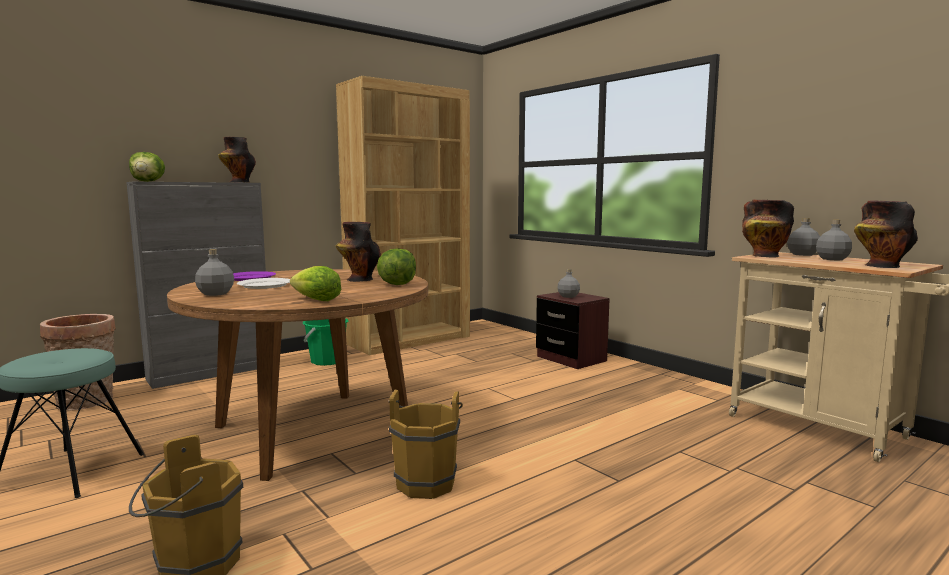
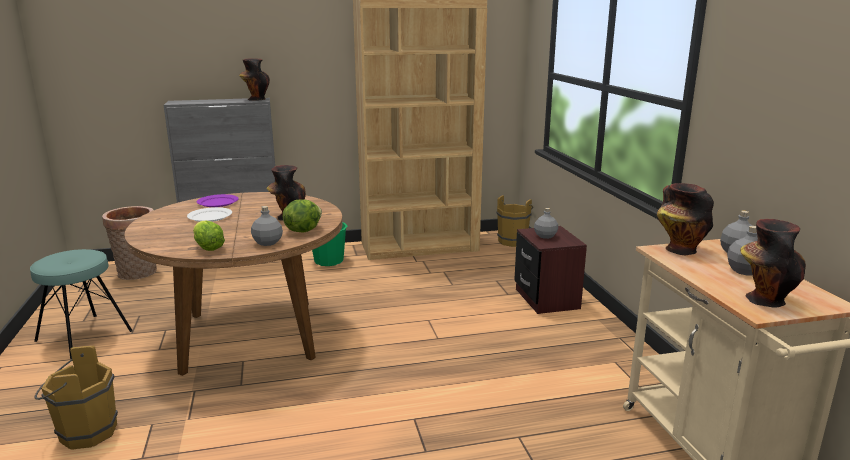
camera: 25 degrees right, 10 degrees up
lettuce [129,152,165,182] -> none
grey bottle [195,249,234,296] -> grey bottle moved to [251,206,283,246]
brown bucket [388,390,463,499] -> brown bucket moved to [496,195,533,247]

